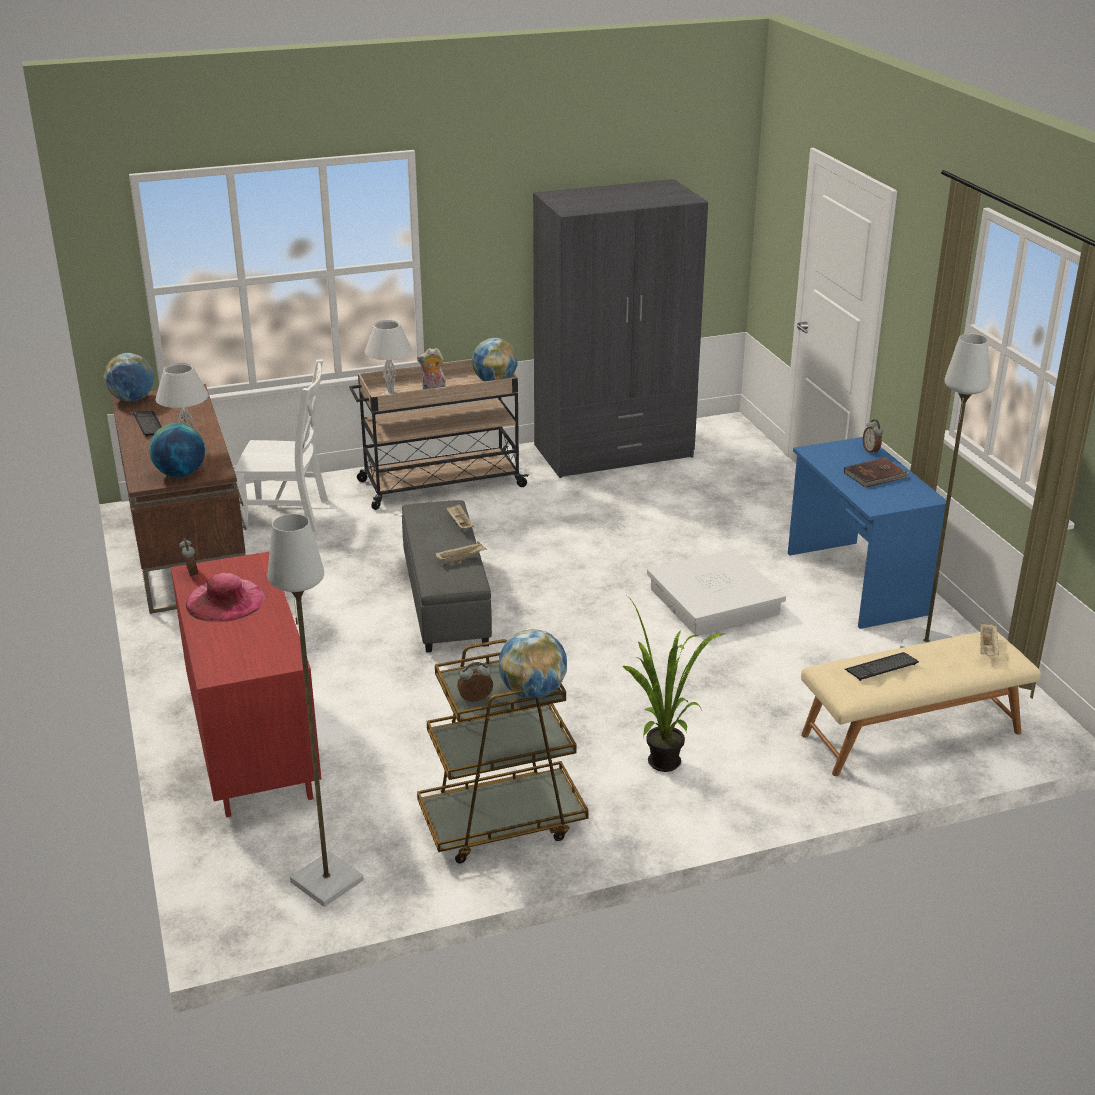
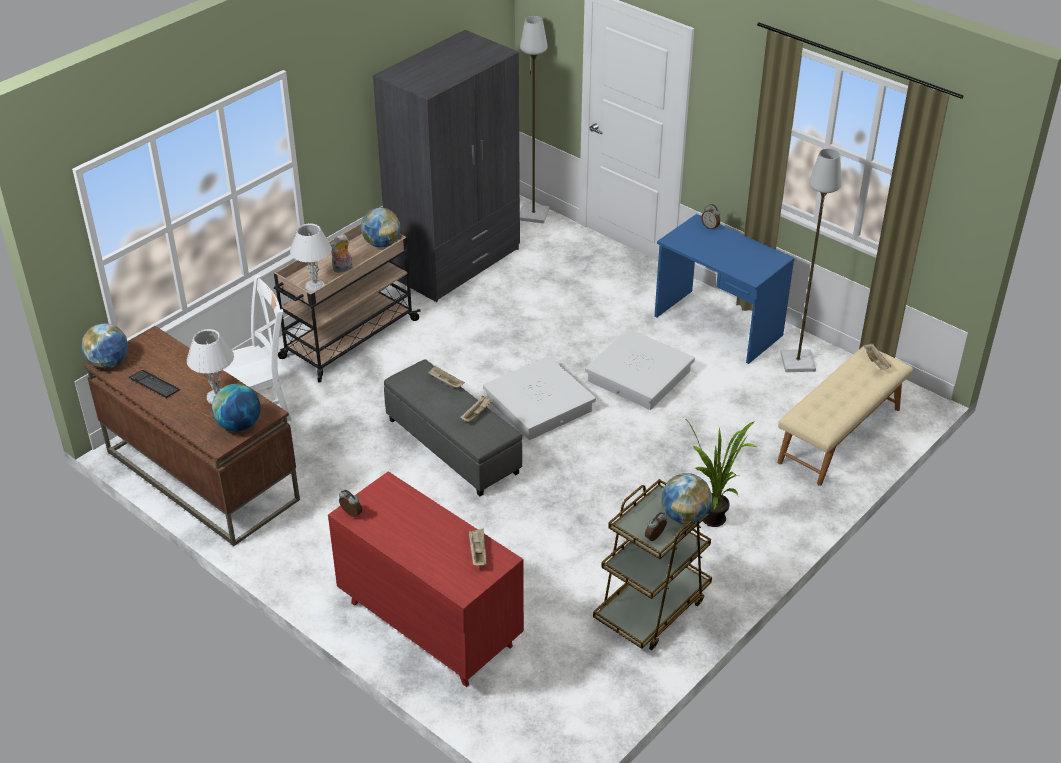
camera: 30 degrees left, 10 degrees up
pink hat [186,573,265,622] -> none
grey floor lamp [268,514,364,907] -> grey floor lamp moved to [520,16,549,223]
brown book [844,458,909,488] -> none
keyboard [845,652,919,681] -> none
none -> beige tray [468,528,487,566]
none -> white storage box [483,356,596,440]

